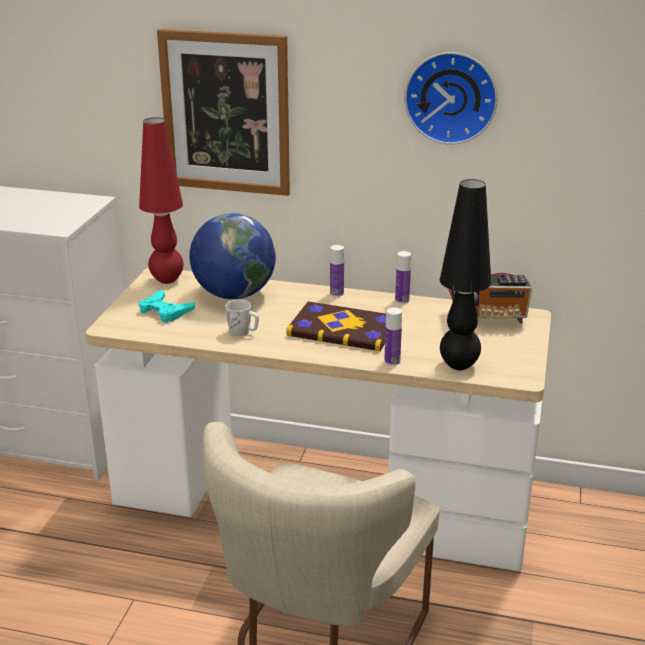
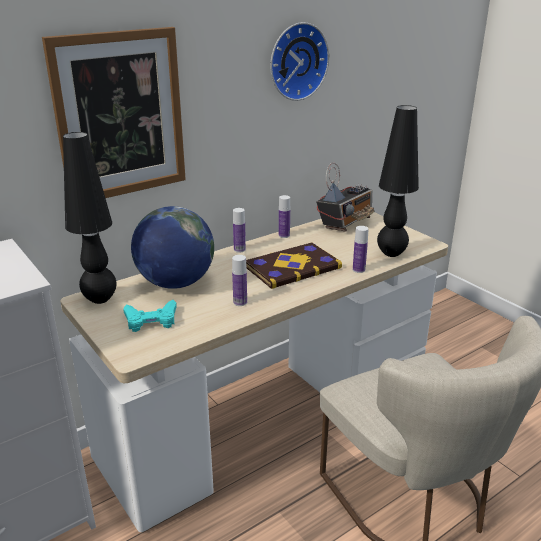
camera: 50 degrees left, 0 degrees up
red table lamp [139,117,184,284] -> black table lamp [63,132,117,304]
white mug [225,299,259,336] -> bottle [232,255,247,306]

